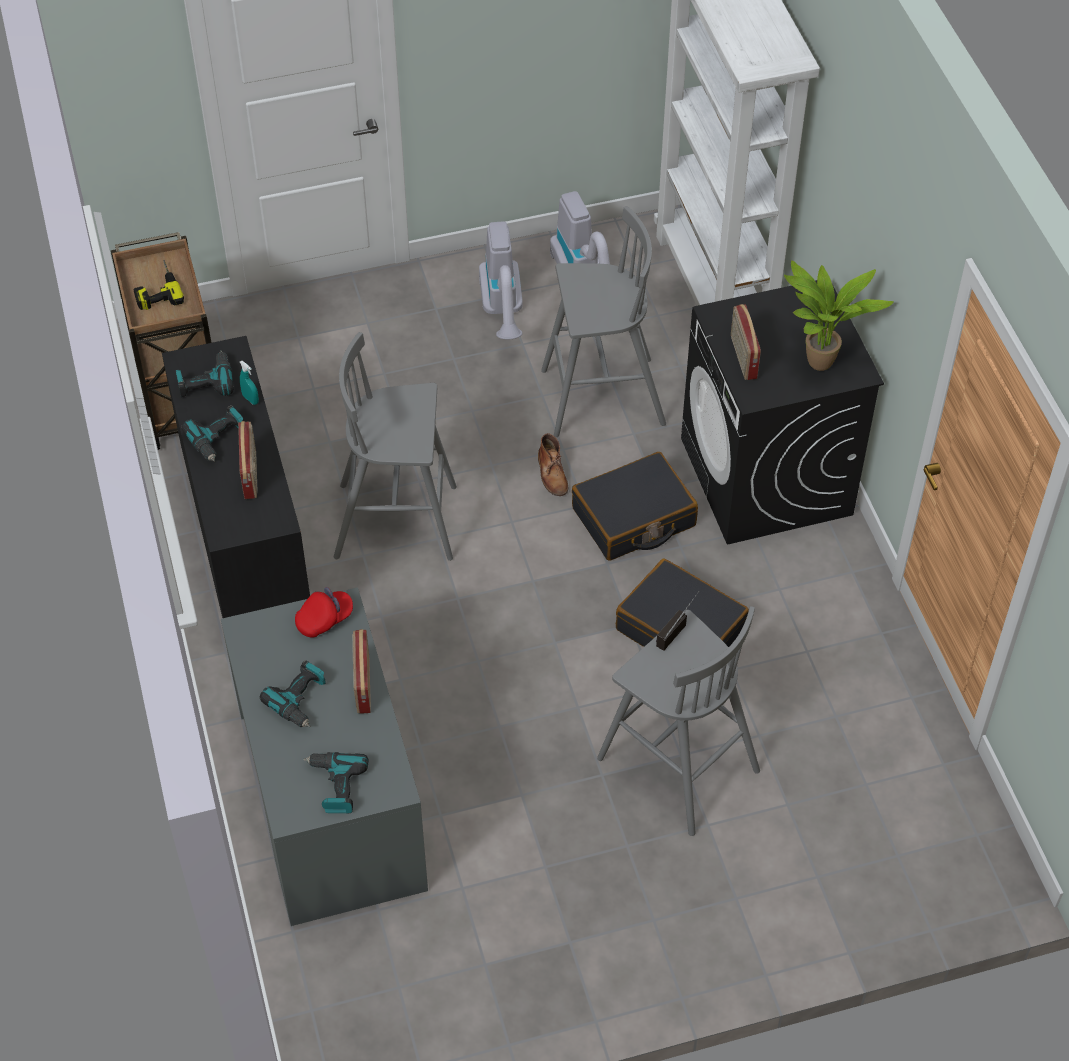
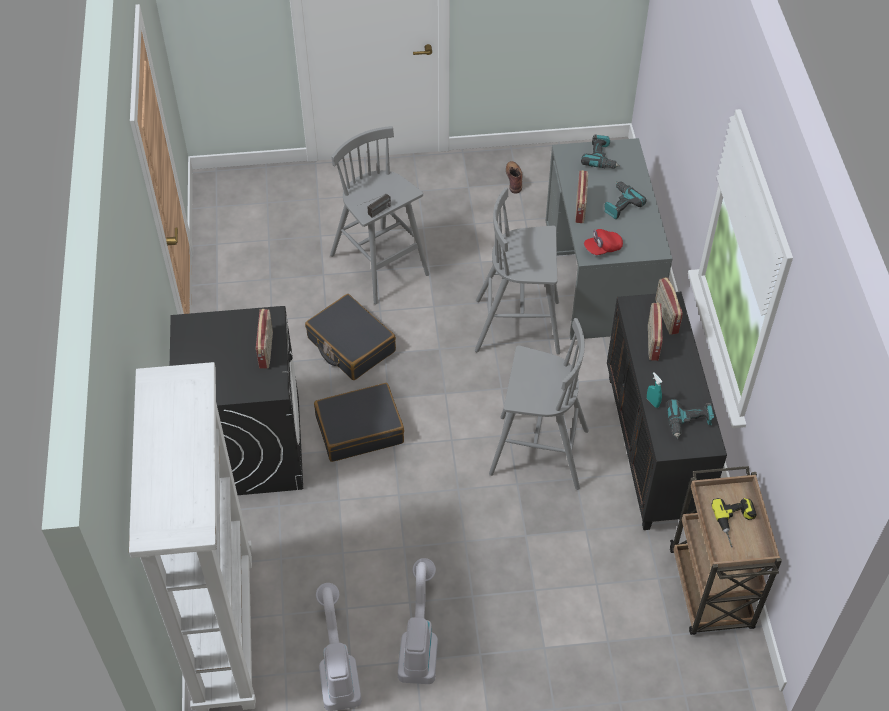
camera: 170 degrees left, 0 degrees up
power drill [182,405,243,462] -> none
brown boot [538,433,568,496] -> brown boot moved to [506,161,522,193]
grey stool [541,206,666,437] -> grey stool moved to [475,187,560,354]
potted plant [784,260,894,371] -> none
none -> radio [655,278,683,335]

